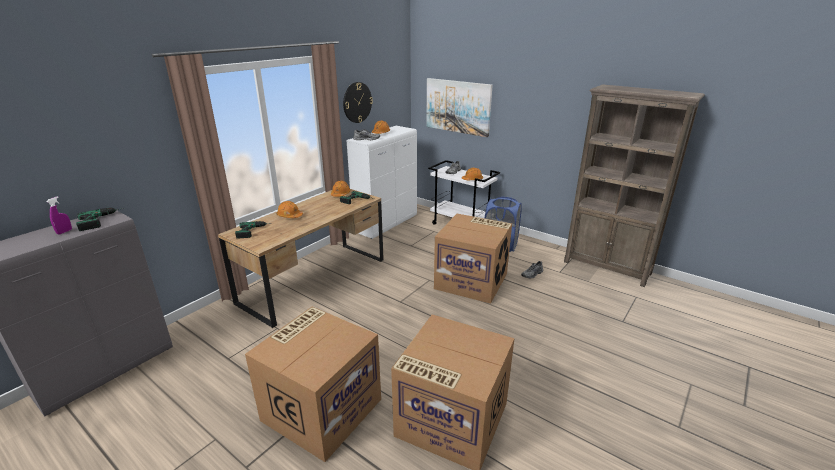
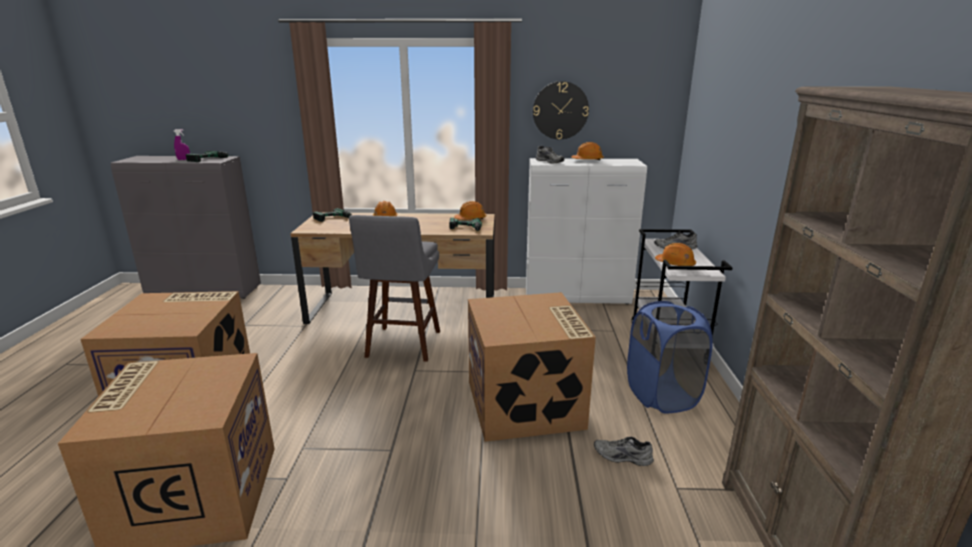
camera: 55 degrees right, 5 degrees down
picture [426,78,493,137] -> none
none -> grey stool [349,215,440,362]

